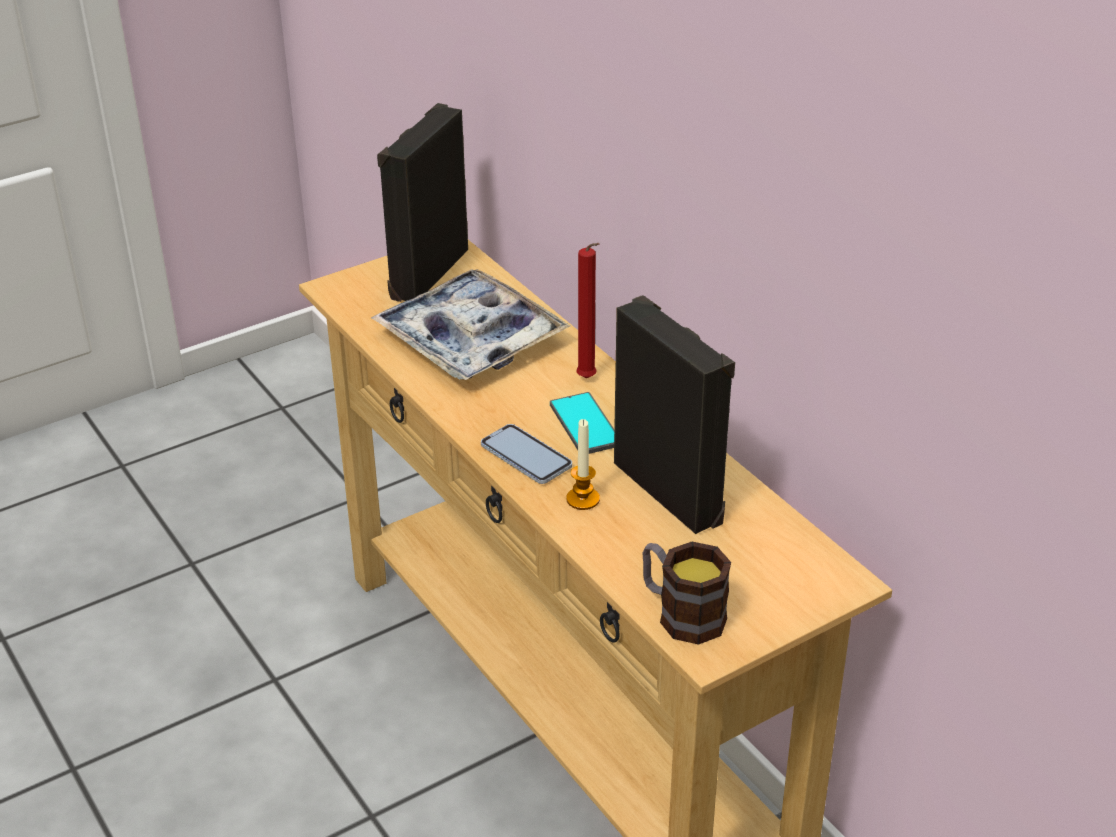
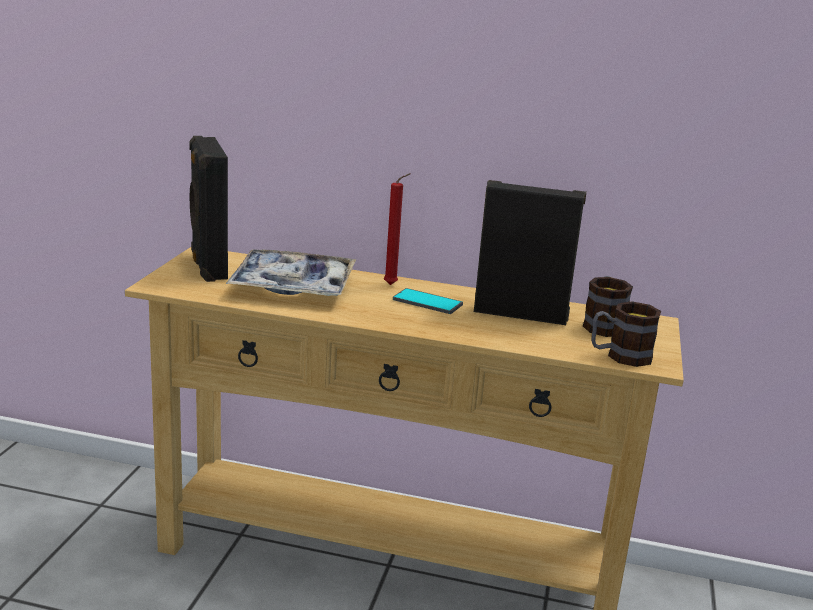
camera: 45 degrees left, 15 degrees down
phone [481,424,572,484] -> none
candle [566,419,600,510] -> none
none -> mug [583,276,633,337]

